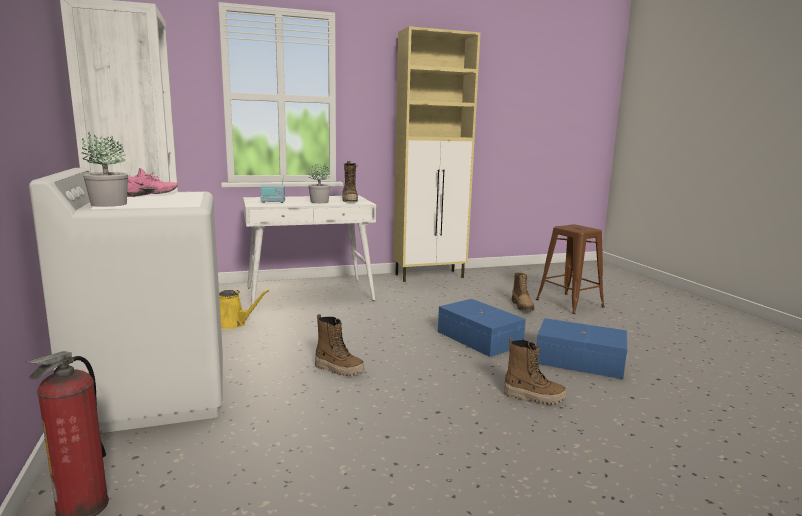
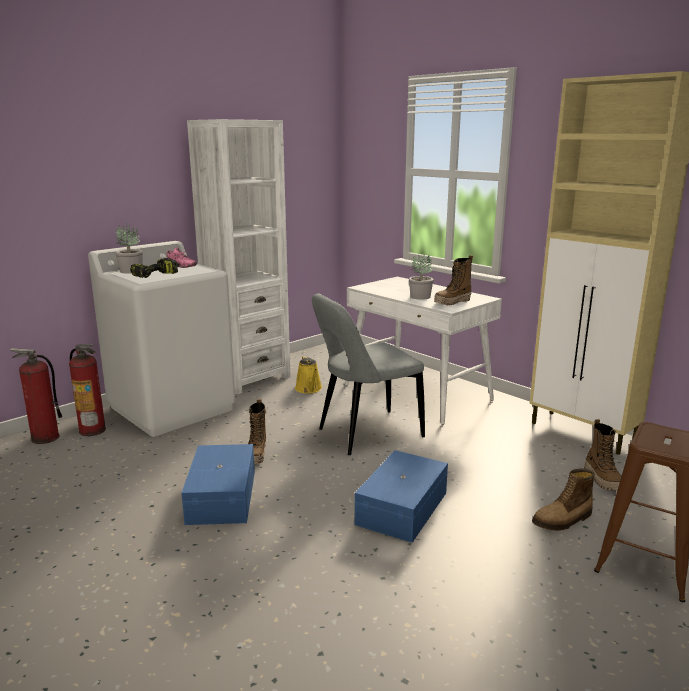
camera: 65 degrees right, 5 degrees up
radio [260,175,285,203] -> none
boot [504,338,566,405] -> boot moved to [584,419,621,490]
blue storage box [536,318,627,379] -> blue storage box moved to [181,444,255,525]
none -> fire extinguisher [69,344,106,436]
none -> power drill [130,258,178,278]
none -> grey chair [312,293,425,455]

